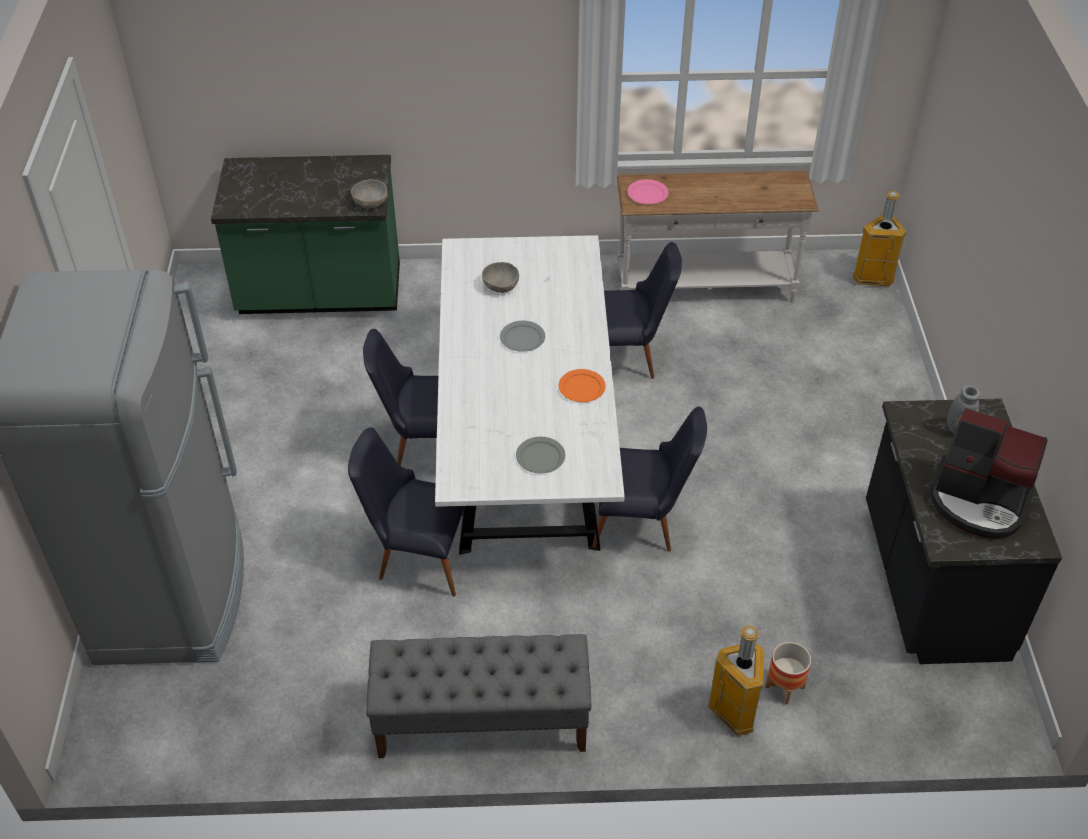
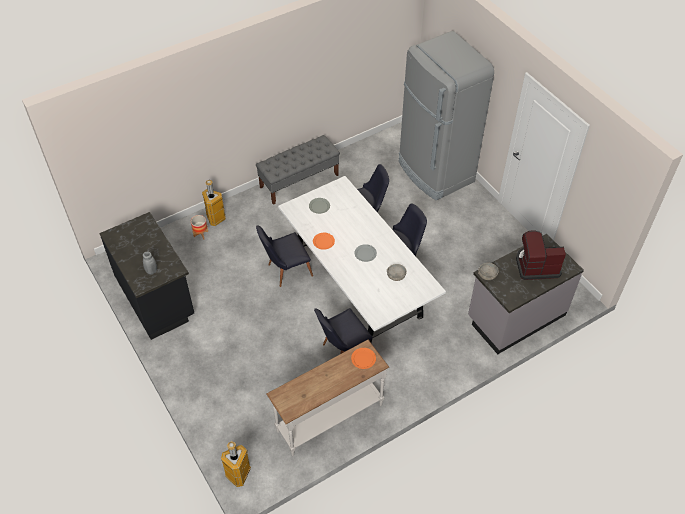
camera: 150 degrees right, 5 degrees up
green counter [211,155,400,314] -> grey counter [468,234,584,354]
pink plate [627,179,669,204] -> orange plate [351,348,376,369]
coffee machine [930,408,1047,539] -> coffee machine moved to [516,230,566,280]

